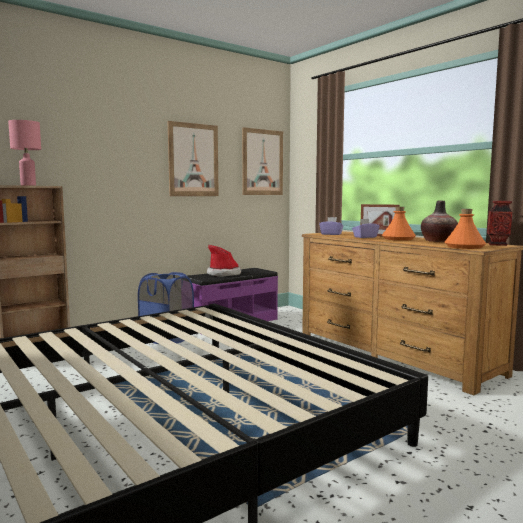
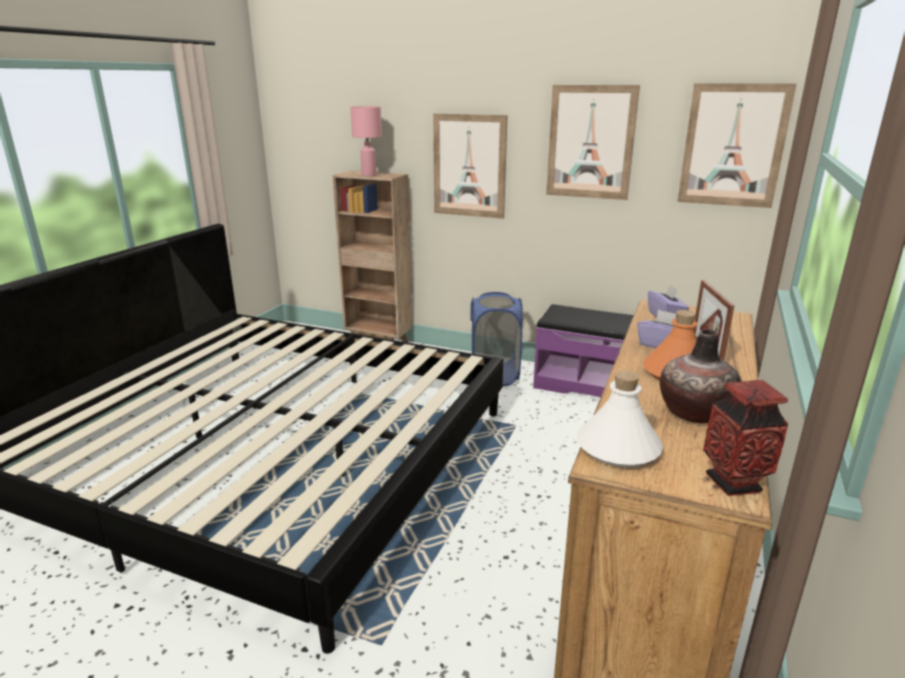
camera: 60 degrees right, 15 degrees up
hat [207,245,241,277] -> none
orange bottle [444,209,486,249] -> white bottle [577,370,663,467]
none -> picture [433,114,508,219]

